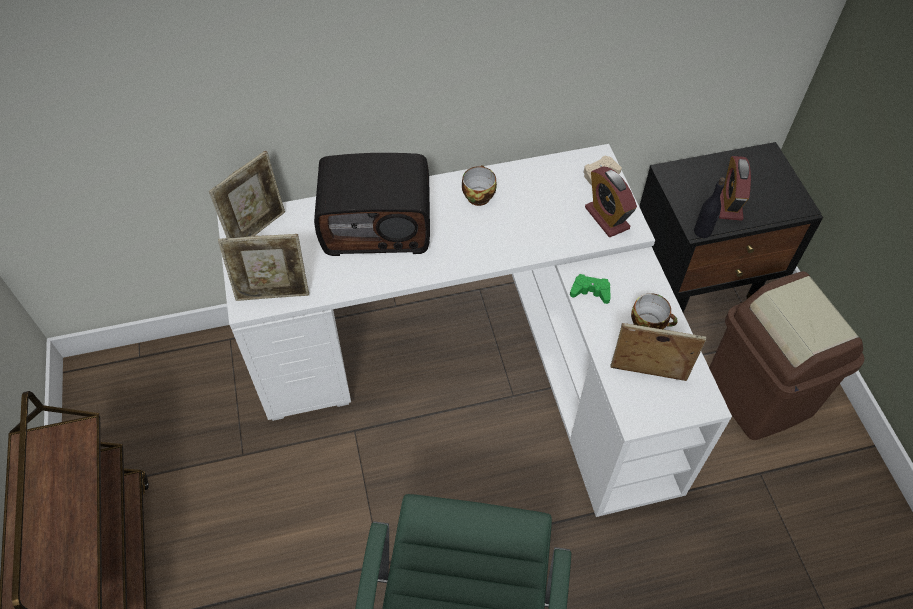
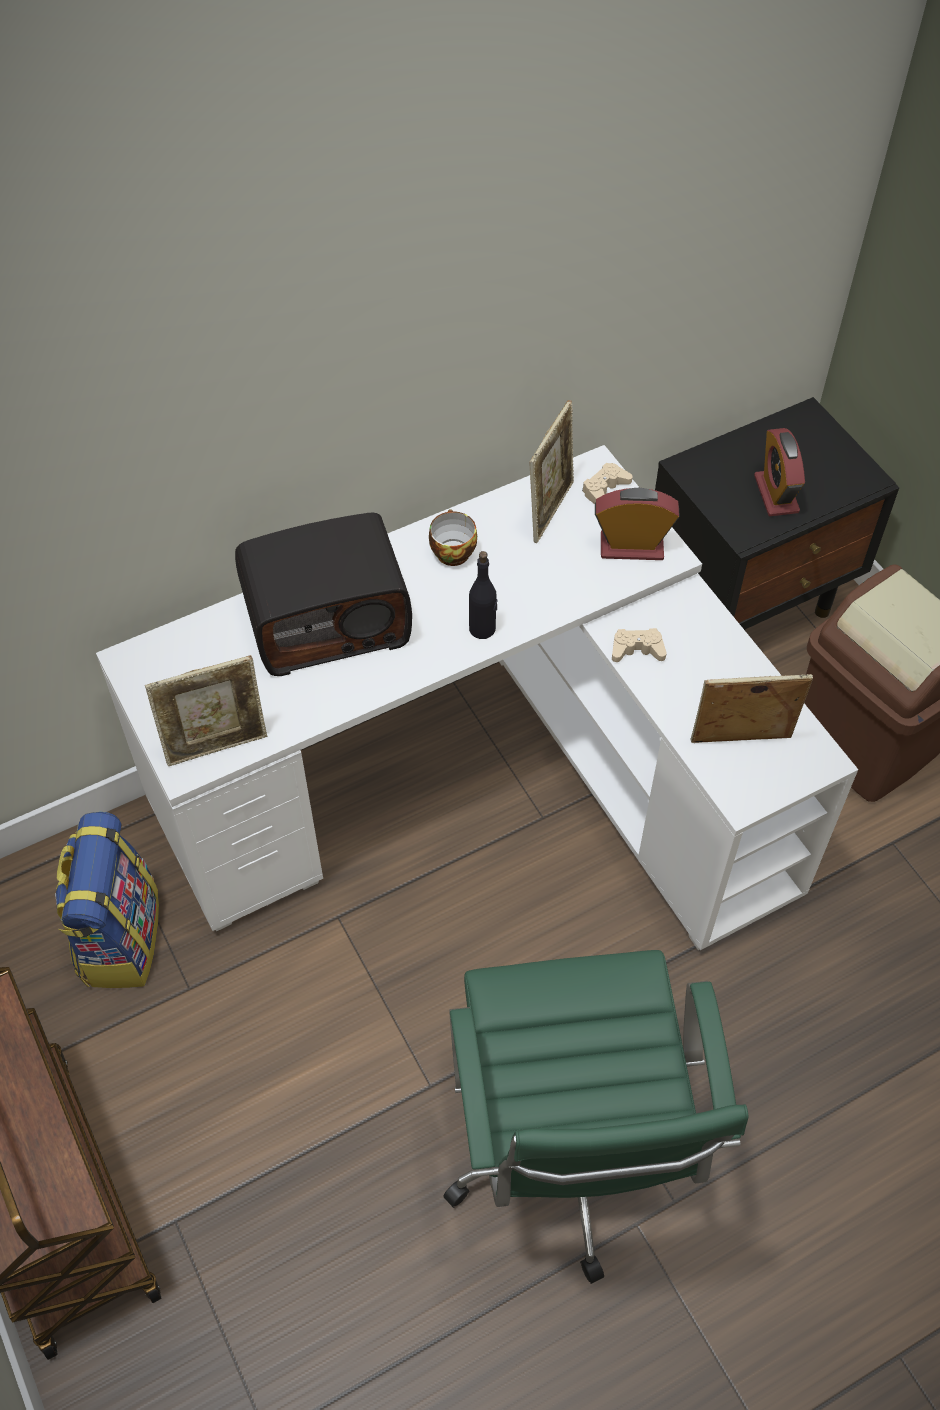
camera: 15 degrees left, 0 degrees up
picture frame [209,151,285,238] -> picture frame moved to [529,400,574,543]
green game controller [570,274,611,304] -> beige game controller [612,628,667,662]
alarm clock [585,167,637,237] -> alarm clock turned 135 degrees clockwise [595,488,680,560]
cup [631,293,678,329] -> none
black bottle [694,177,725,238] -> black bottle moved to [469,551,498,639]
none -> backpack [55,812,159,988]

